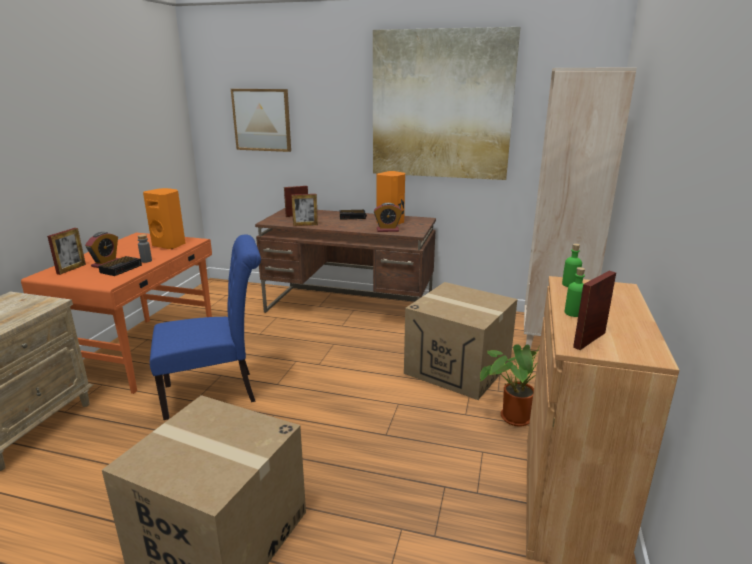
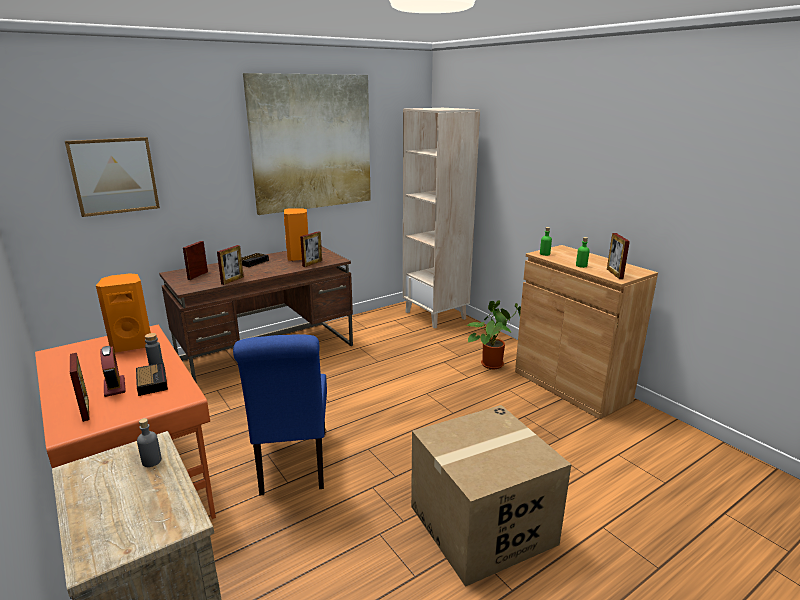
camera: 50 degrees left, 0 degrees up
blue chair [150,235,261,420] -> blue chair turned 150 degrees clockwise [233,334,327,496]
alarm clock [374,203,402,232] -> picture frame [300,231,322,267]
cardboard box [404,282,517,400] -> none
none -> grey bottle [137,418,162,467]

